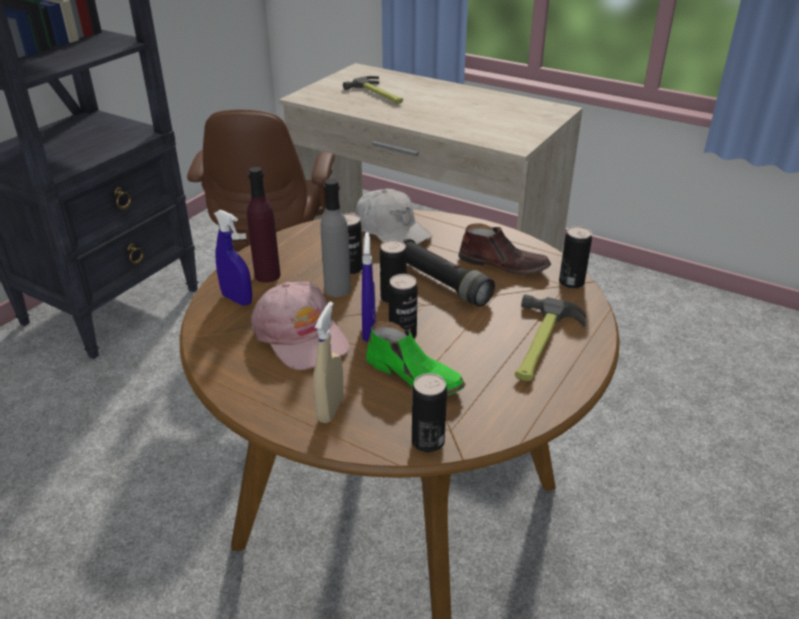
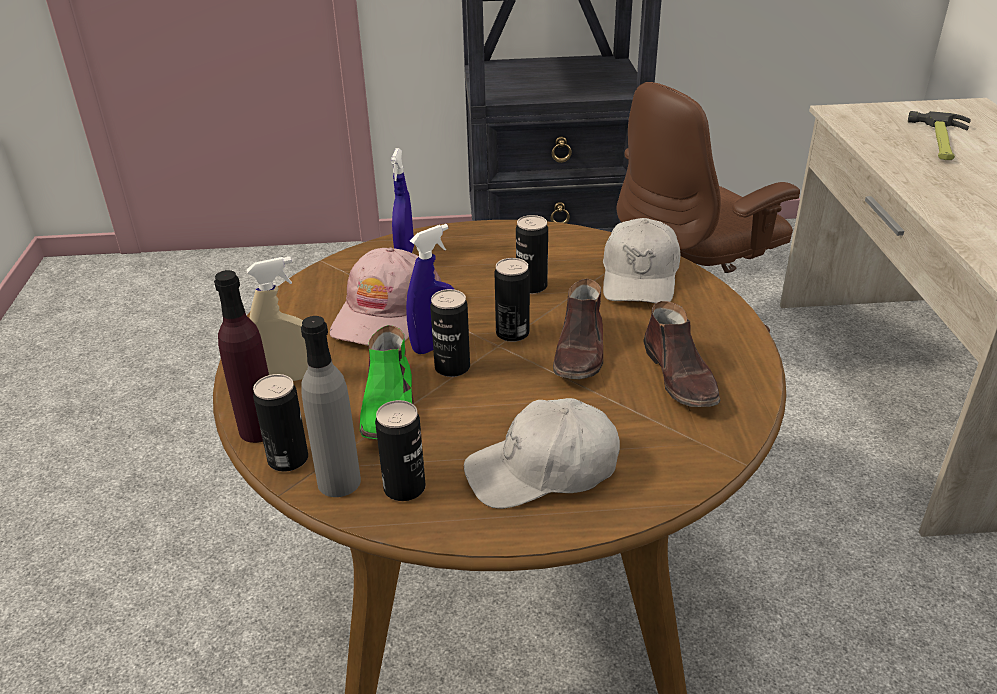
camera: 55 degrees right, 0 degrees up
purple bottle [247,167,281,283] -> purple bottle moved to [214,270,269,443]
grey bottle [320,179,351,297] -> grey bottle moved to [301,316,361,497]
black flashlight [402,239,495,307] -> brown shoe [553,279,603,379]
hammer [515,294,587,381] -> white cap [464,398,620,509]
can [559,226,592,289] -> can moved to [375,400,426,501]

